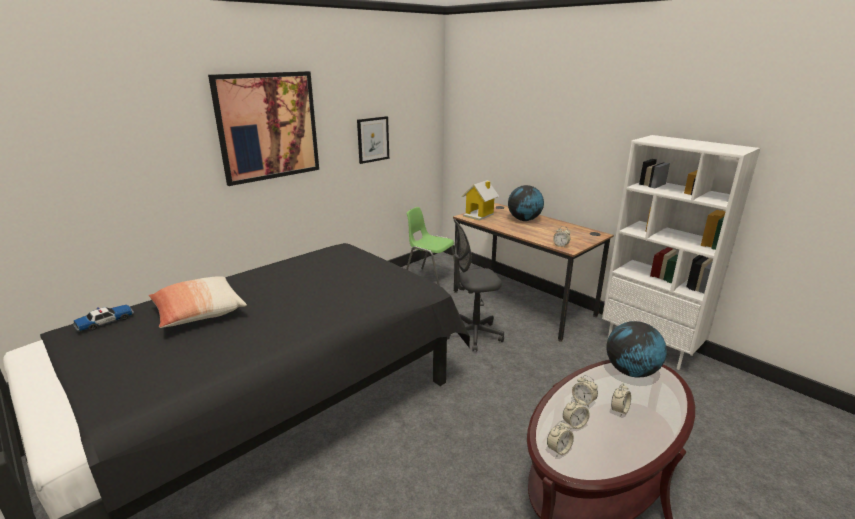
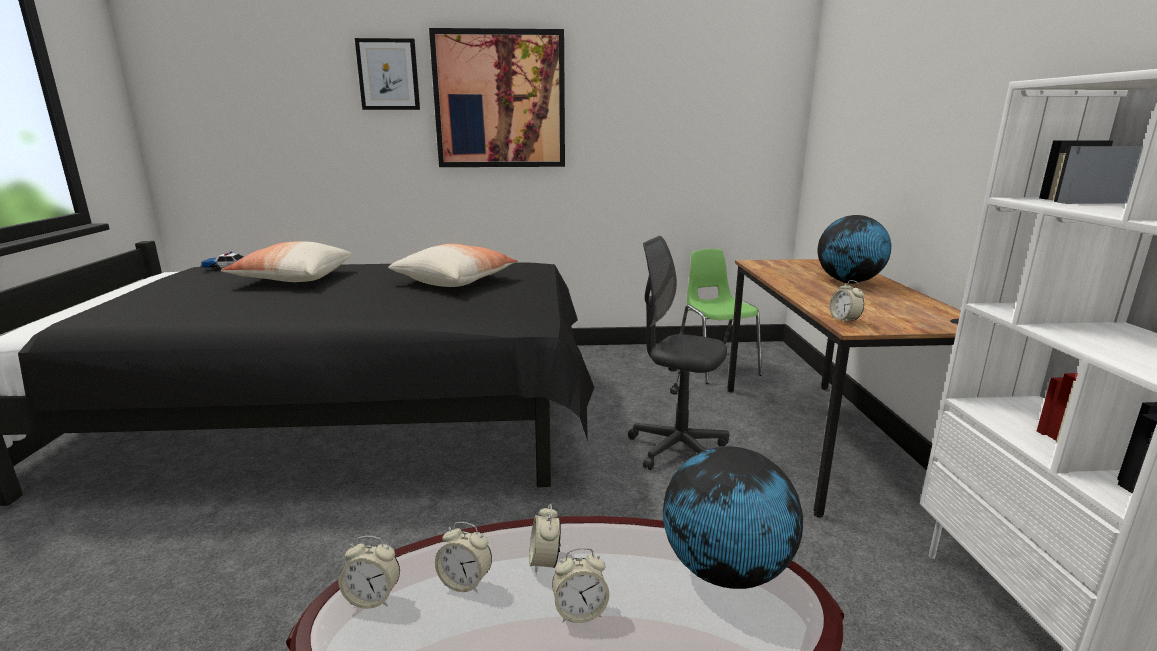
camera: 40 degrees right, 5 degrees down
picture [357,116,389,164] -> picture moved to [355,38,420,110]
toy house [462,180,499,221] -> none
none -> pillow [388,244,518,287]

